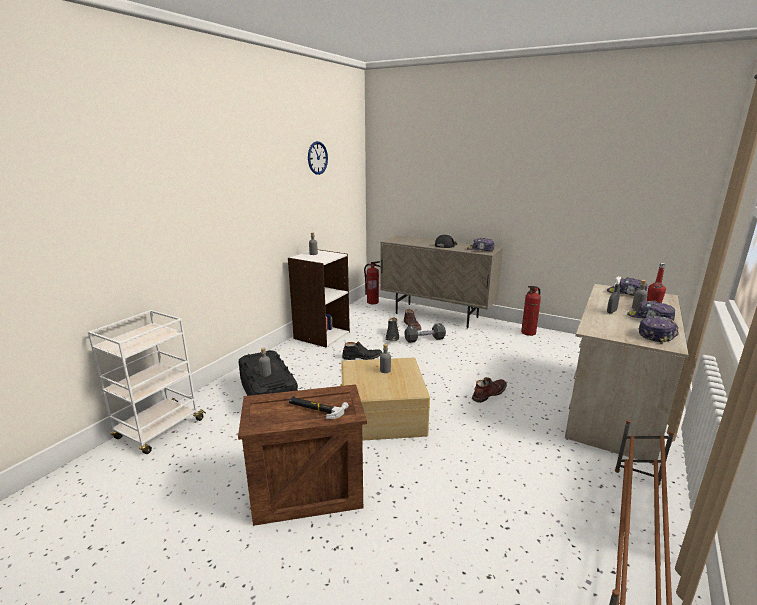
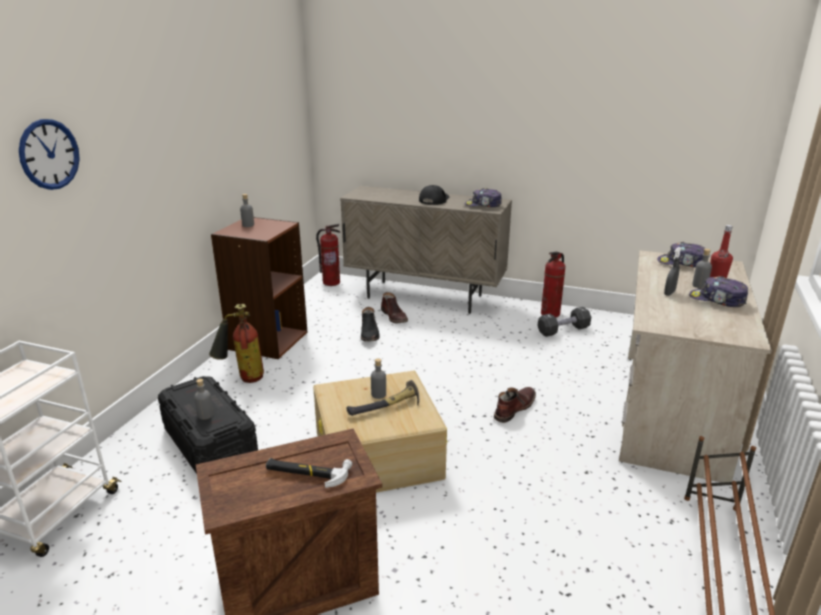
camera: 10 degrees left, 5 degrees up
white bookcase [288,250,350,348] -> brown bookcase [211,217,308,359]
wall clock [308,141,328,175] -> wall clock moved to [19,119,80,190]
black boot [342,341,382,360] -> none
black dumbbell [405,323,446,343] -> black dumbbell moved to [538,307,591,337]
cap [638,316,679,344] -> none
none -> fire extinguisher [209,304,264,383]
none -> hammer [347,380,419,416]

